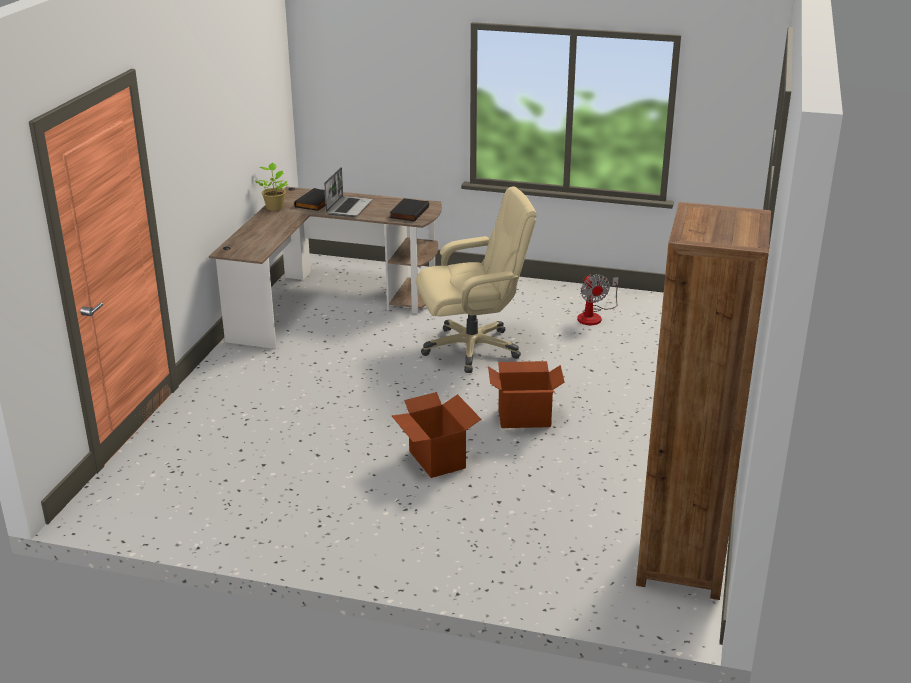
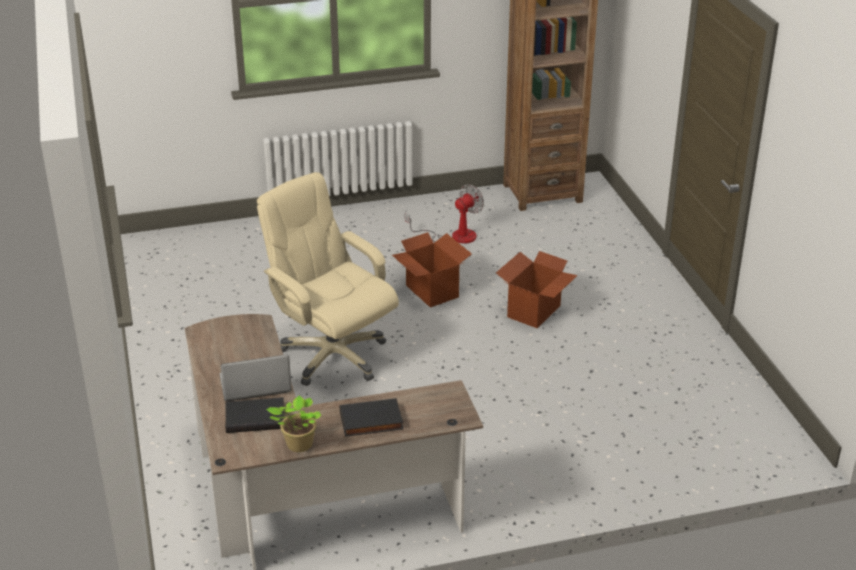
camera: 120 degrees left, 5 degrees up
black book [389,198,429,222] -> black book moved to [340,398,404,437]
fan [577,274,619,325] -> fan moved to [405,185,484,244]

